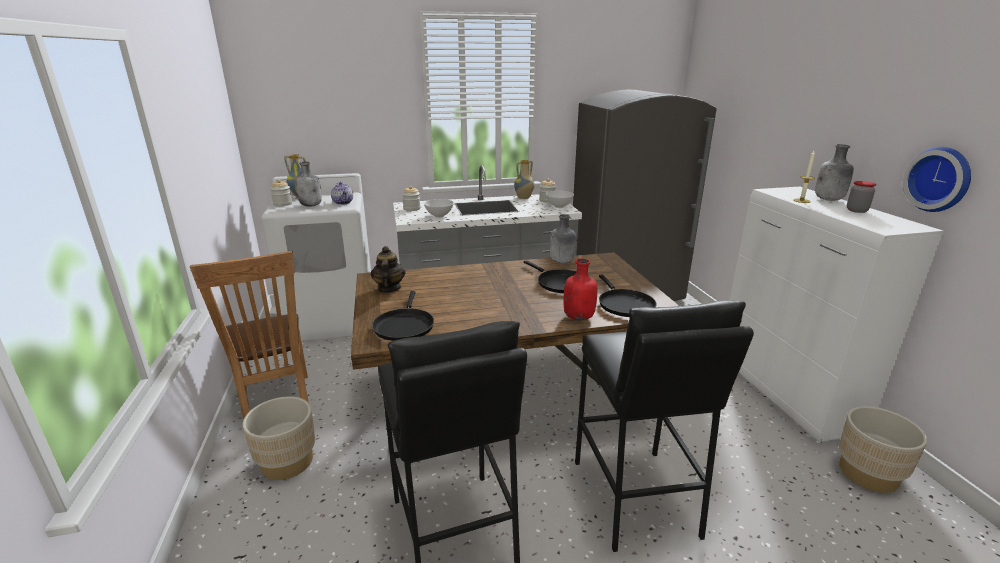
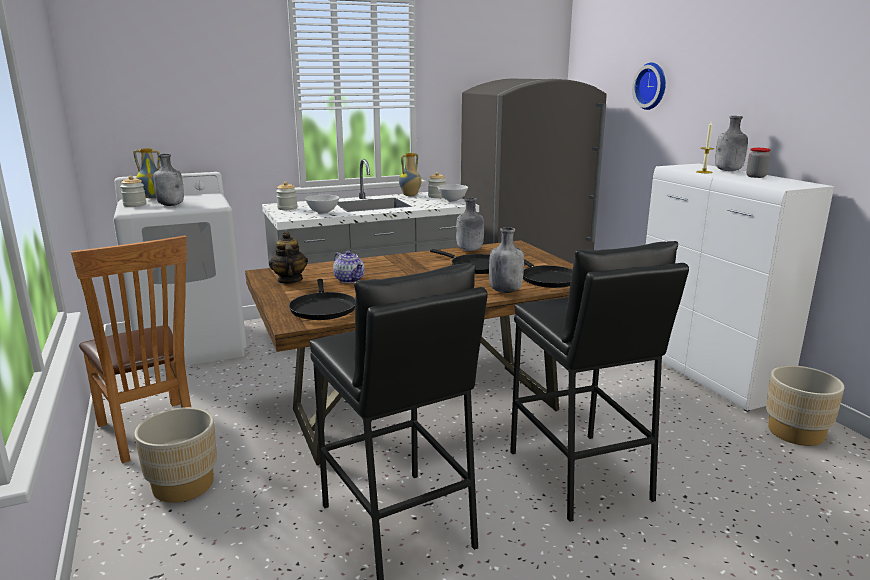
camera: 10 degrees left, 5 degrees down
teapot [331,182,353,205] -> teapot moved to [333,251,365,283]
red bottle [564,259,598,320] -> grey bottle [489,227,524,293]
wall clock [903,147,971,212] -> wall clock moved to [632,63,666,110]

